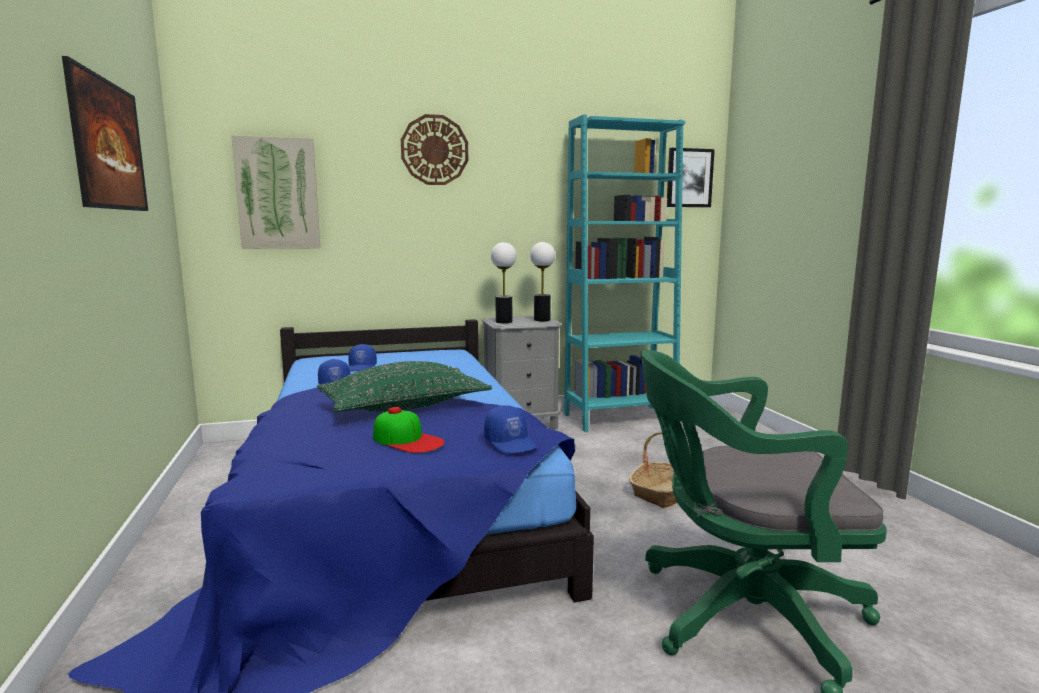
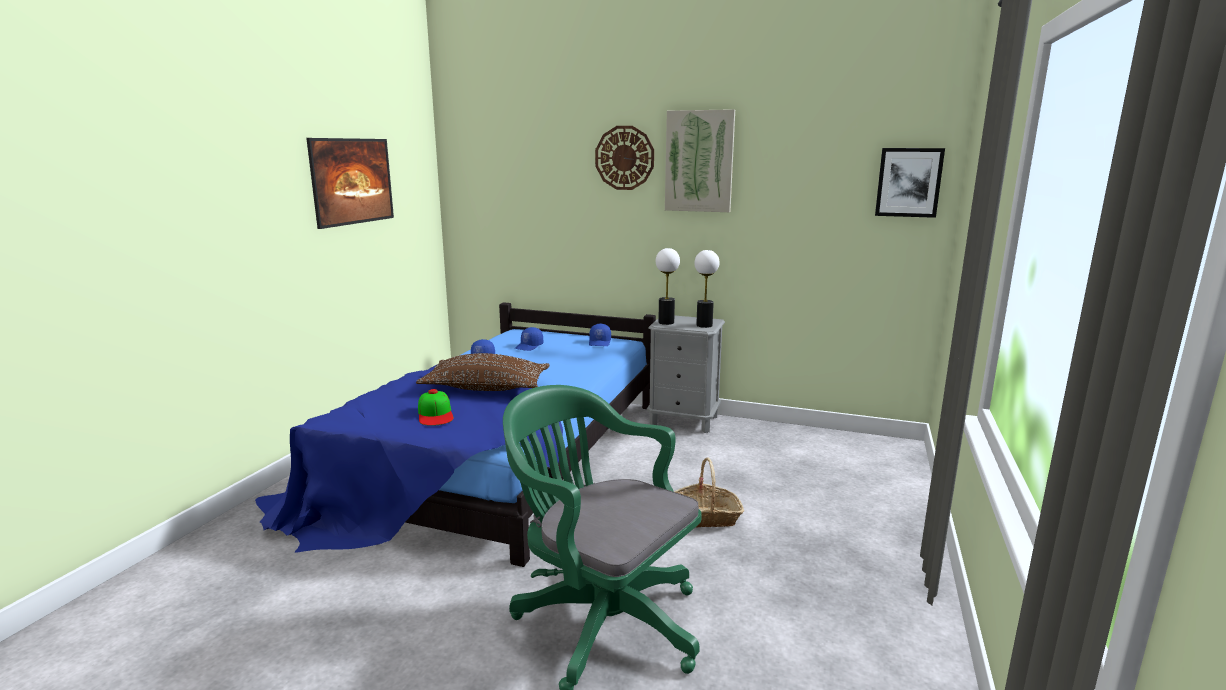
camera: 35 degrees right, 5 degrees up
picture [231,135,320,249] -> picture moved to [665,109,735,212]
green pillow [317,361,492,412] -> brown pillow [416,353,550,391]
blue cap [484,405,537,454] -> blue cap moved to [589,324,611,346]
turquoise bookcase [564,115,686,432] -> none

